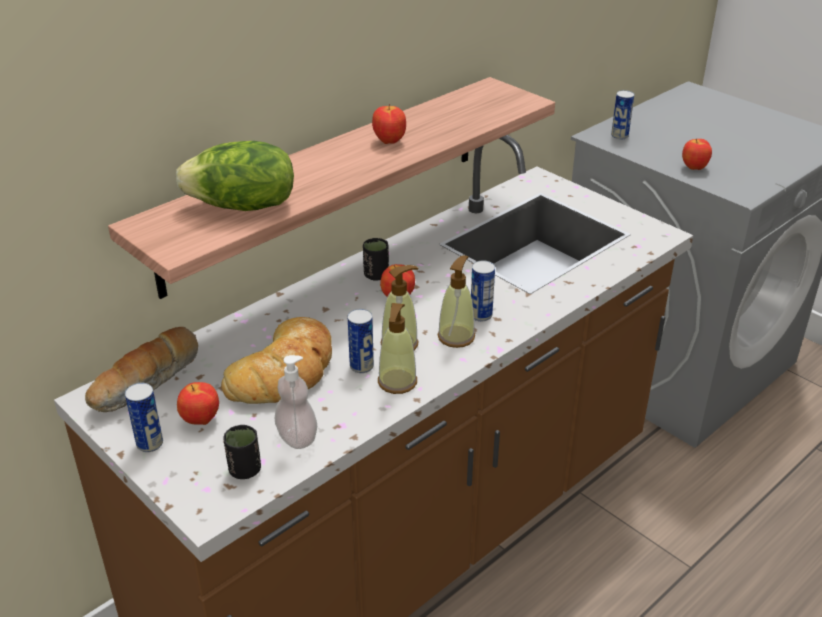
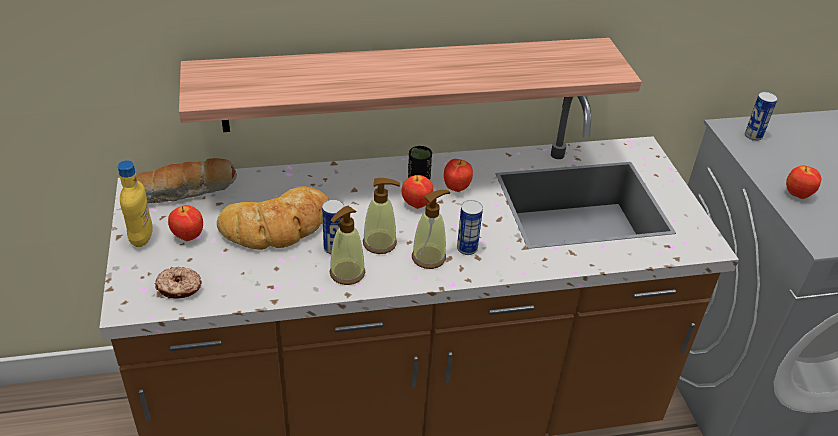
camera: 30 degrees right, 5 degrees up
can [125,383,163,452] -> yellow bottle [118,160,153,247]
lettuce [176,141,294,211] -> none
black cup [223,425,261,479] -> donut [154,267,202,299]
soap dispenser [274,355,317,449] -> none
apple [372,104,406,144] -> apple moved to [444,159,473,192]

